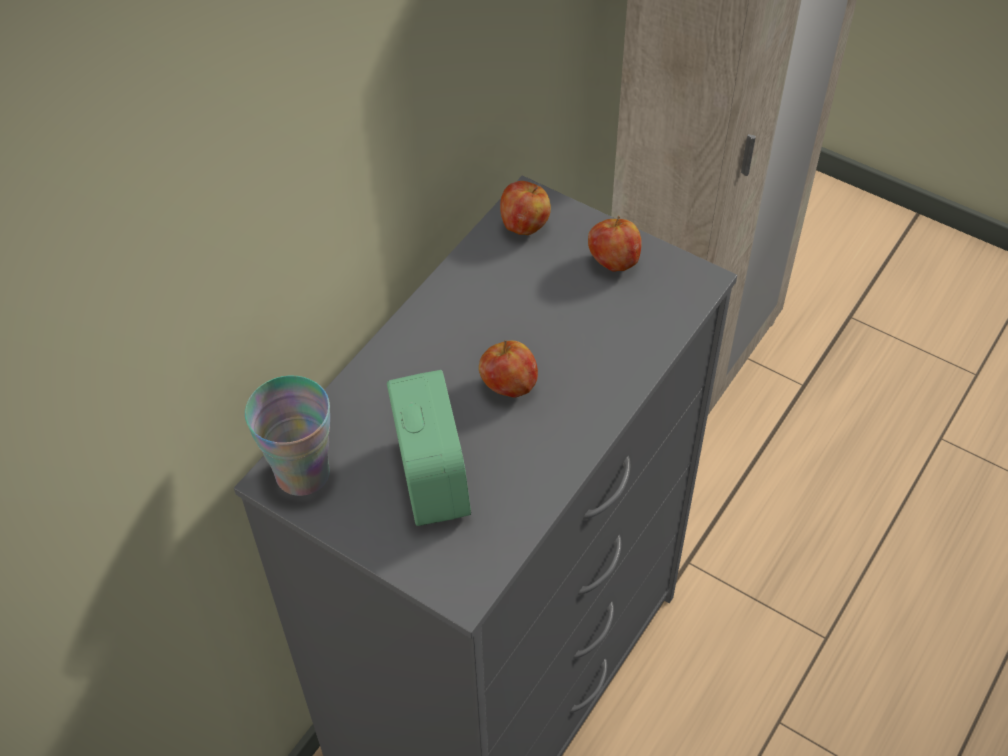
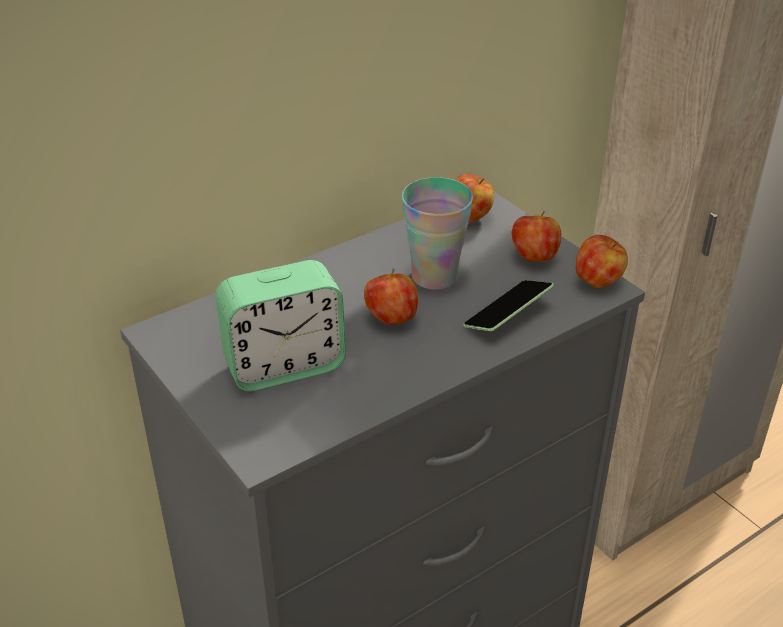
camera: 20 degrees right, 15 degrees down
cup [245,375,330,496] -> cup moved to [402,177,473,290]
alarm clock [387,370,471,526] -> alarm clock turned 60 degrees clockwise [215,260,346,391]
none -> phone [463,280,554,332]
none -> apple [576,235,628,288]

